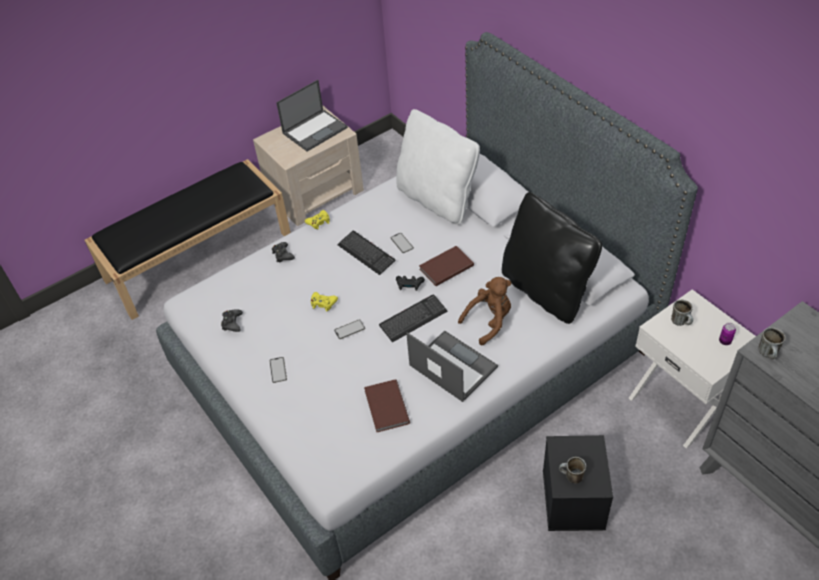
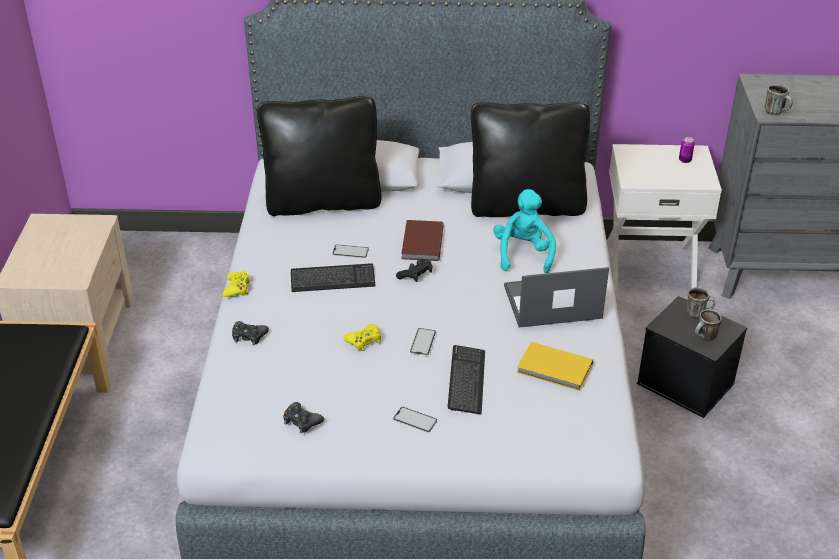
camera: 55 degrees left, 10 degrees down
laptop [276,80,348,152] -> none
brown book [364,379,410,432] -> yellow book [517,342,593,391]
keyboard [379,294,447,342] -> keyboard moved to [448,345,485,415]
white pillow [397,109,480,225] -> black pillow [257,96,382,216]
brown plush toy [458,277,512,345] -> turquoise plush toy [494,189,556,273]
mug [671,300,693,326] -> mug moved to [686,287,715,319]

